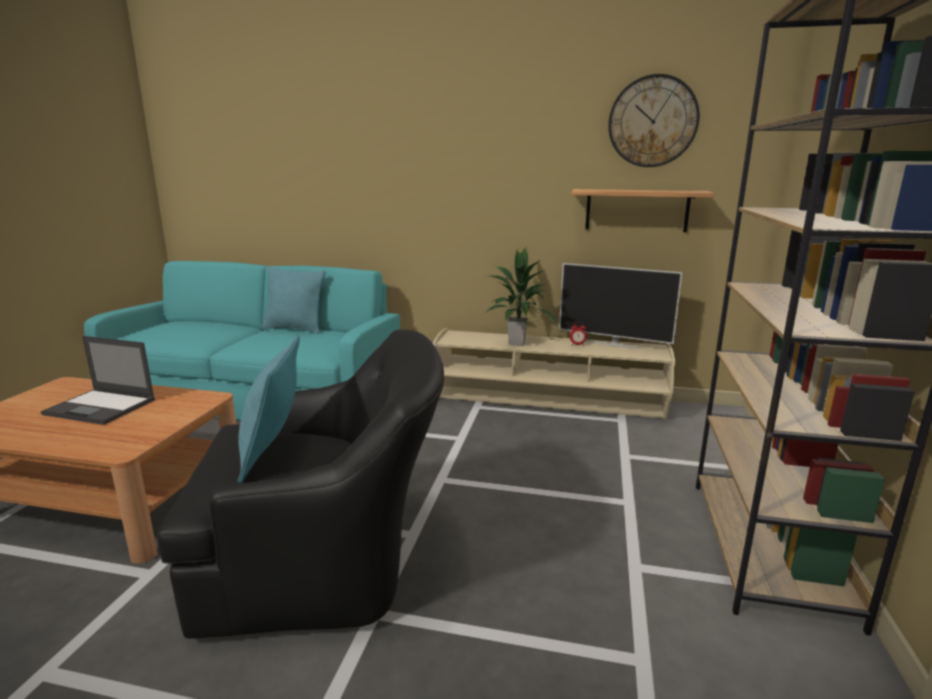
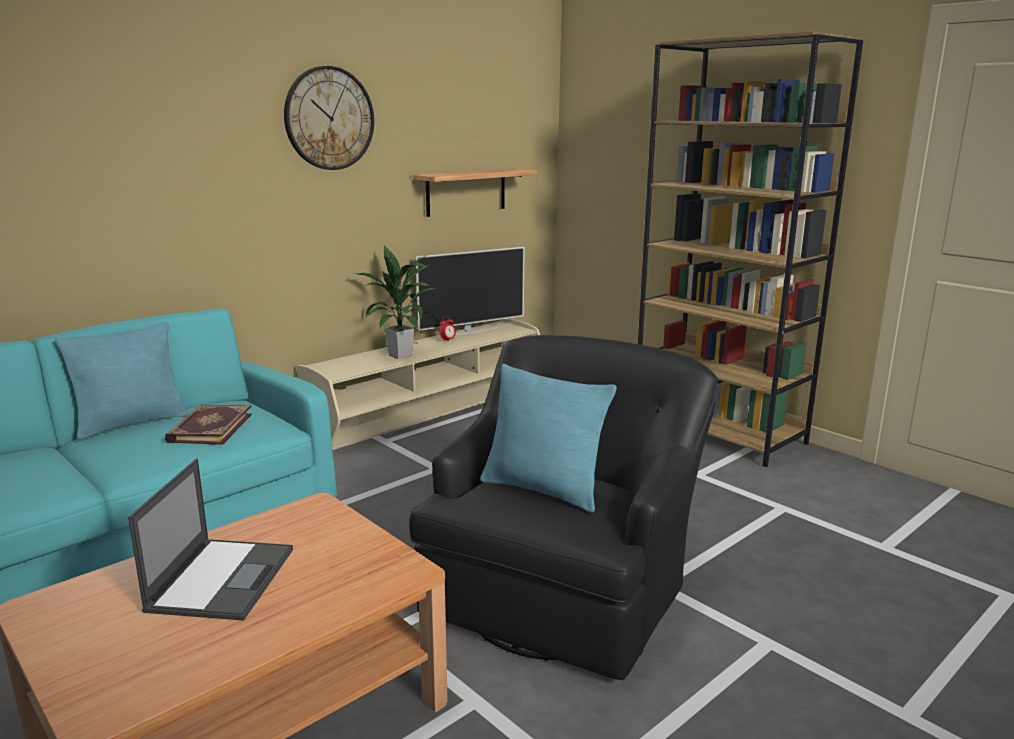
camera: 55 degrees left, 0 degrees up
laptop [41,336,155,425] -> laptop turned 45 degrees counterclockwise [128,458,293,621]
wall clock [608,74,700,167] -> wall clock moved to [284,66,374,170]
none -> book [165,404,252,445]

